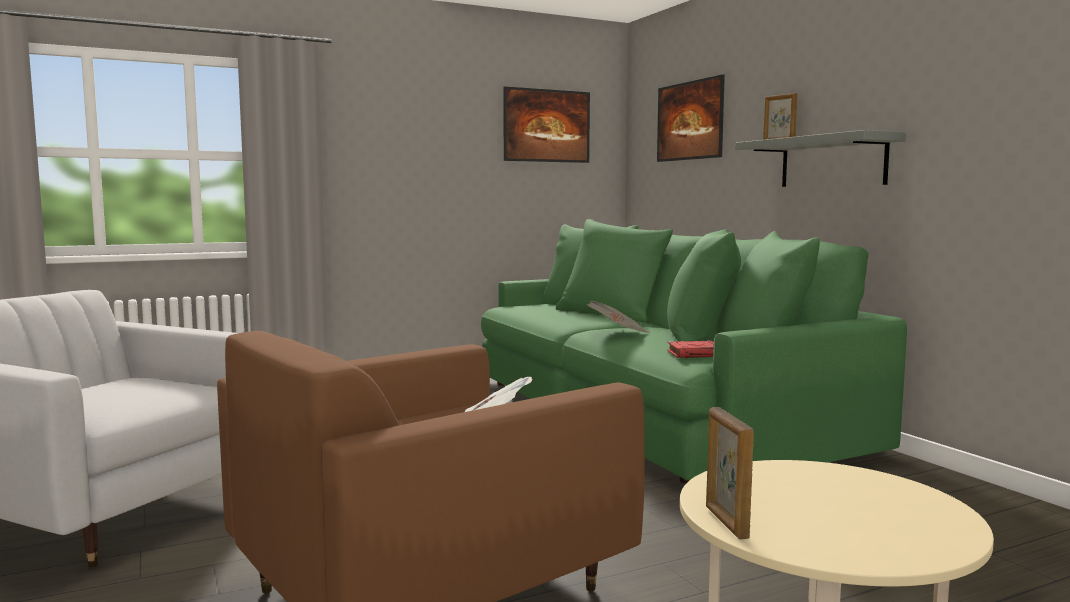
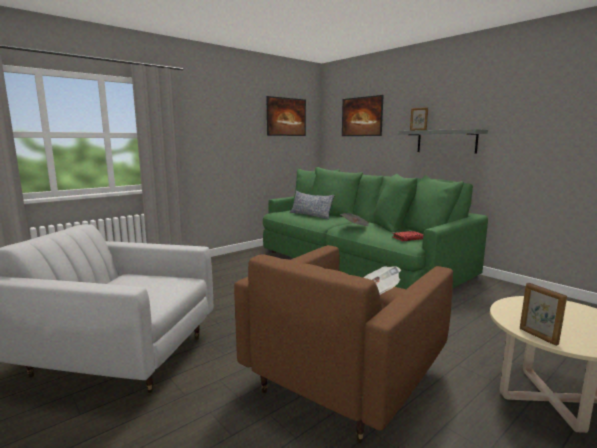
camera: 15 degrees left, 5 degrees up
none -> pillow [290,190,335,219]

